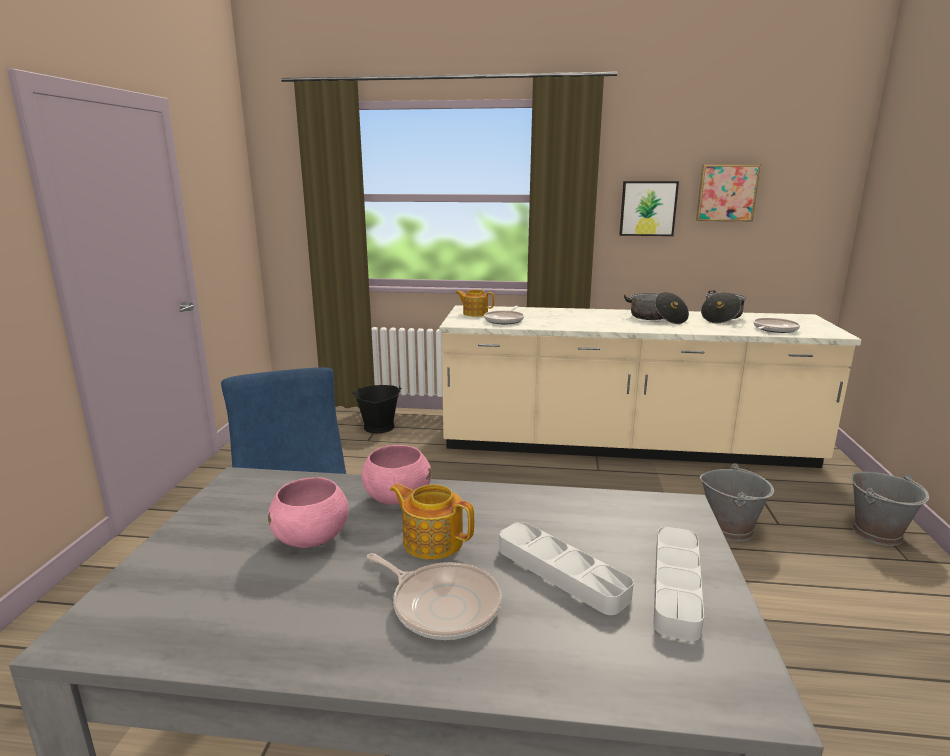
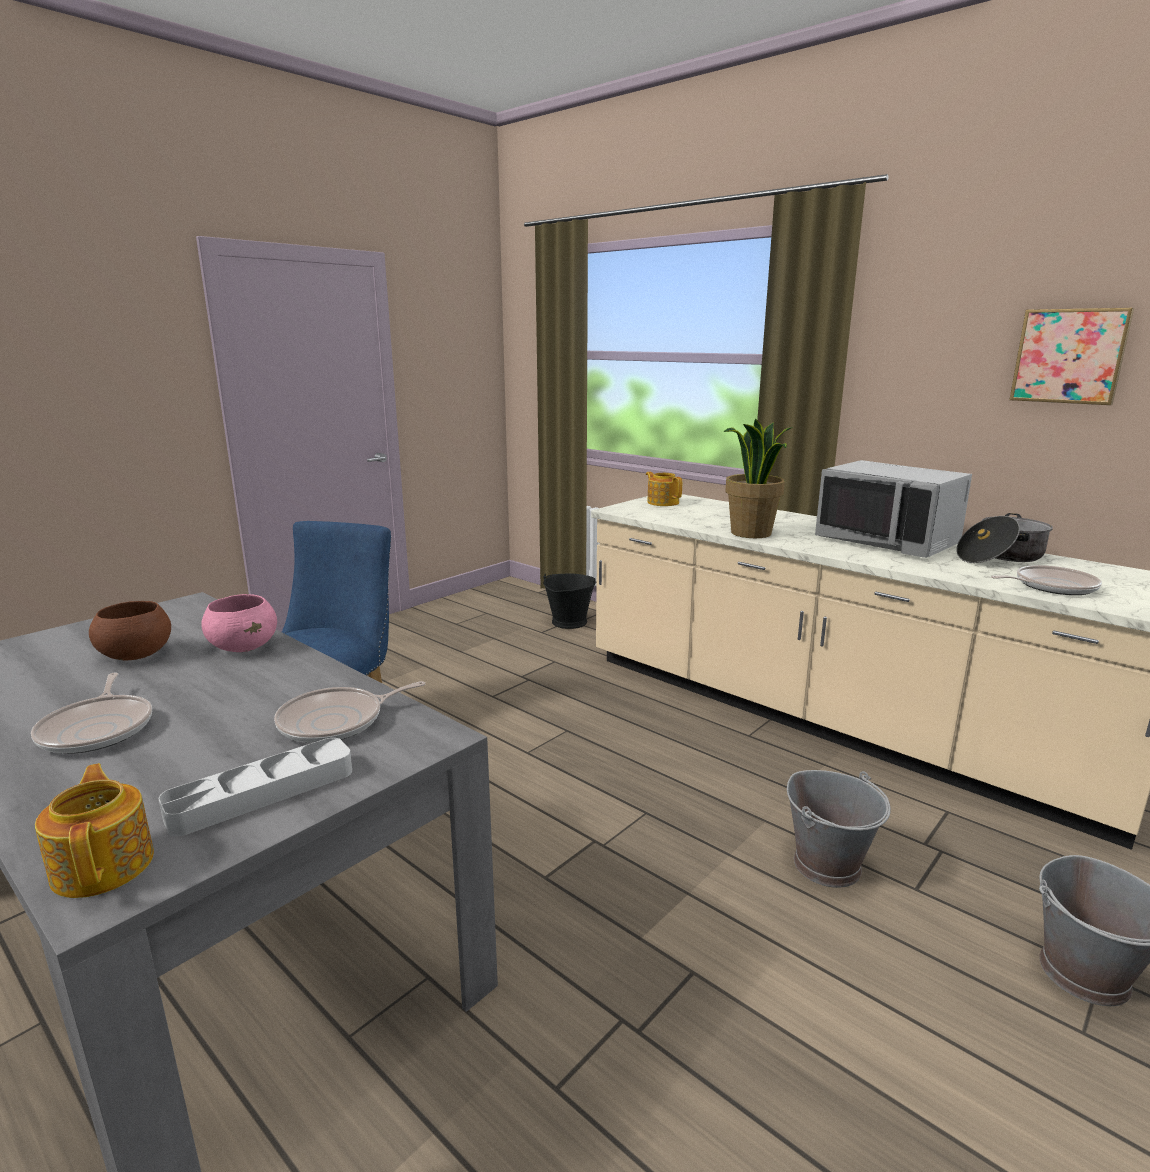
camera: 35 degrees right, 0 degrees up
pink bowl [268,477,349,548] -> brown bowl [89,601,171,660]
teapot [390,483,474,559] -> teapot moved to [35,763,154,898]
frying pan [484,306,524,324] -> frying pan moved to [274,681,425,743]
grey tray [499,522,634,615] -> none
picture [619,181,679,236] -> none
cooking pot [624,292,689,324] -> grey microwave [815,460,972,558]
none -> potted plant [723,418,793,538]

